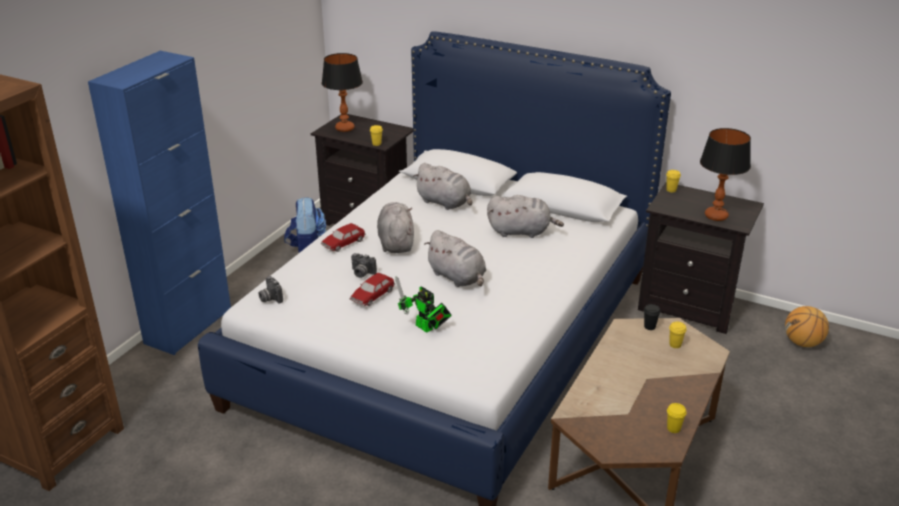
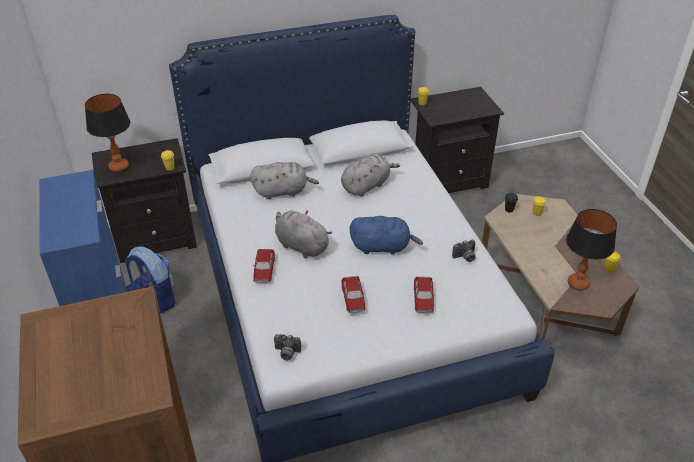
camera: 45 degrees left, 10 degrees up
camera [351,253,377,278] -> camera moved to [452,240,476,262]
toy robot [395,276,452,333] -> toy car [414,277,435,313]
grey plush toy [424,230,486,287] -> blue plush toy [350,216,423,255]
table lamp [700,128,751,221] -> table lamp moved to [566,209,617,291]
basketball [785,306,829,347] -> none

